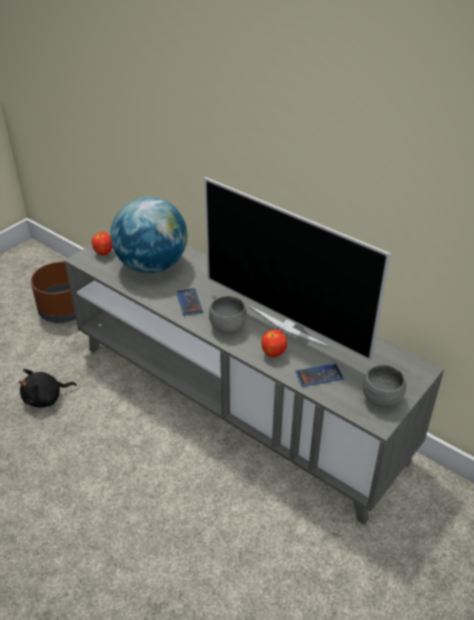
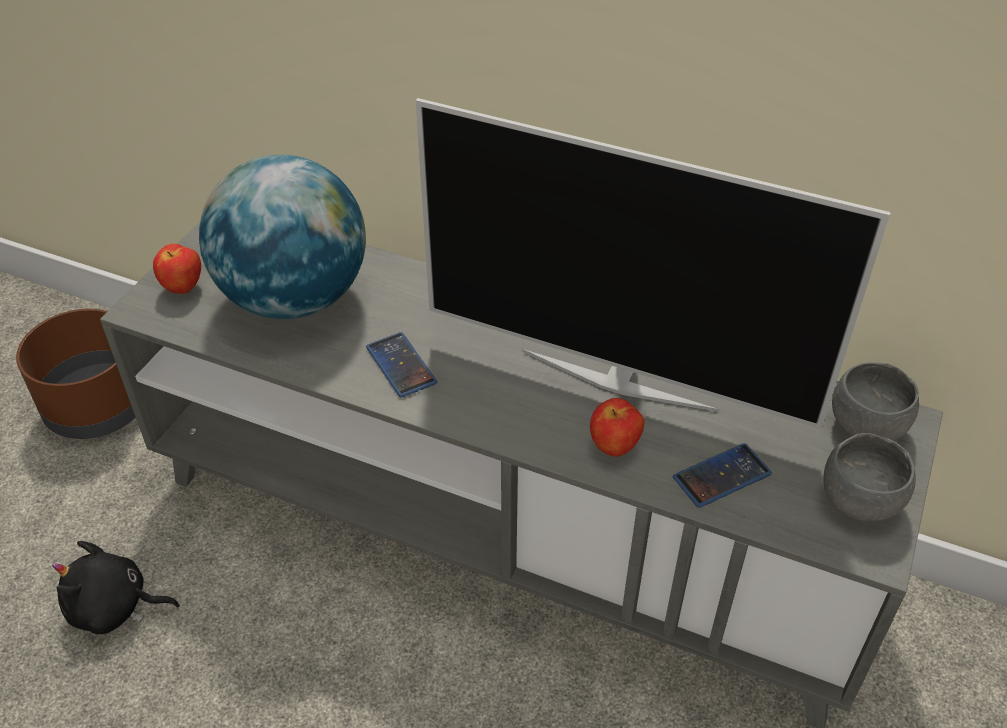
camera: 15 degrees left, 5 degrees up
black plush toy [18,369,76,407] -> black plush toy turned 45 degrees clockwise [52,541,180,634]
grey bowl [209,296,247,333] -> grey bowl moved to [832,362,919,441]

